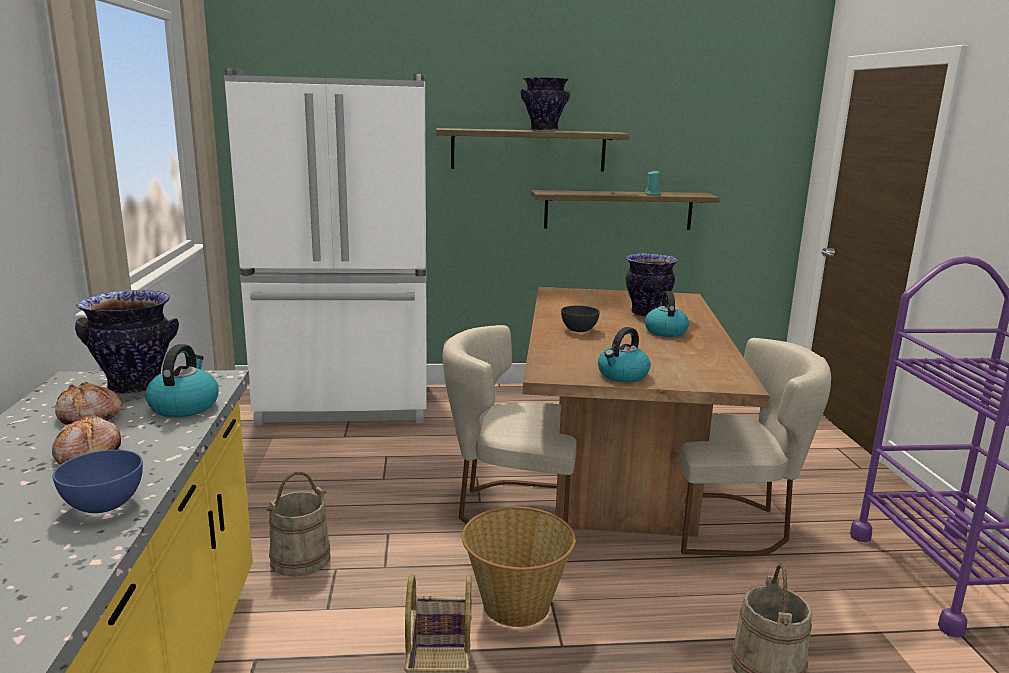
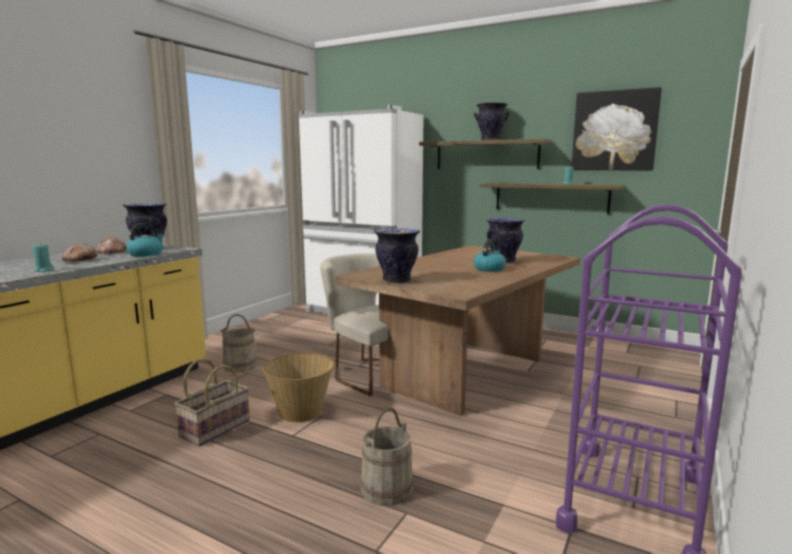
camera: 35 degrees right, 5 degrees down
blue bowl [53,450,143,513] -> turquoise candle [32,244,54,272]
grey bowl [561,306,600,332] -> none
kettle [598,327,651,382] -> vase [374,228,420,283]
beige chair [679,338,831,556] -> none
none -> picture [572,87,662,171]

